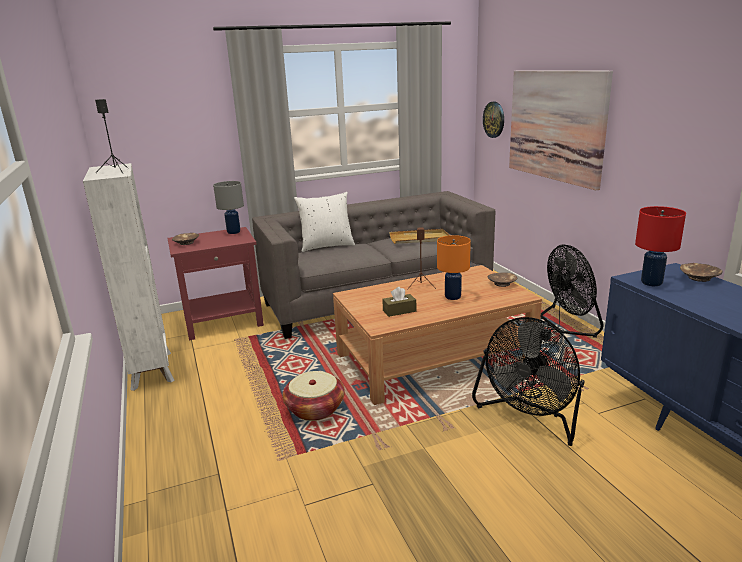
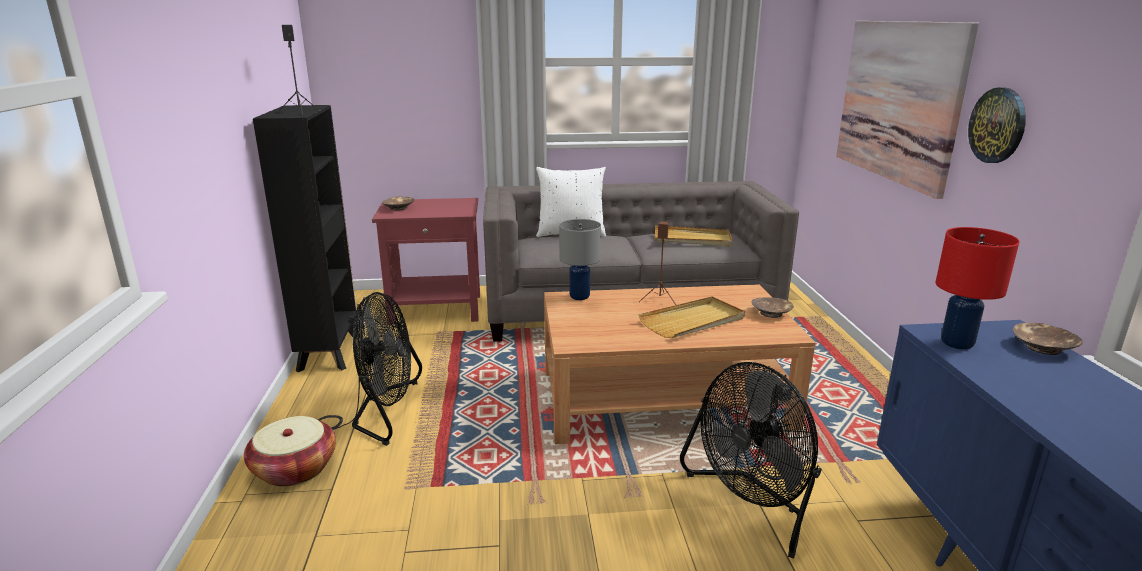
camera: 15 degrees right, 0 degrees up
white bookcase [83,163,174,391] -> black bookcase [253,105,358,372]
grey table lamp [213,181,244,234] -> grey table lamp moved to [559,219,601,300]
basket [282,371,345,421] -> basket moved to [244,416,336,487]
brown tissue box [382,287,416,317] -> none
orange table lamp [437,235,471,300] -> beige tray [639,297,745,338]
wall clock [483,102,504,138] -> wall clock moved to [968,87,1026,163]
black fan [541,245,603,338] -> black fan moved to [318,292,422,446]

